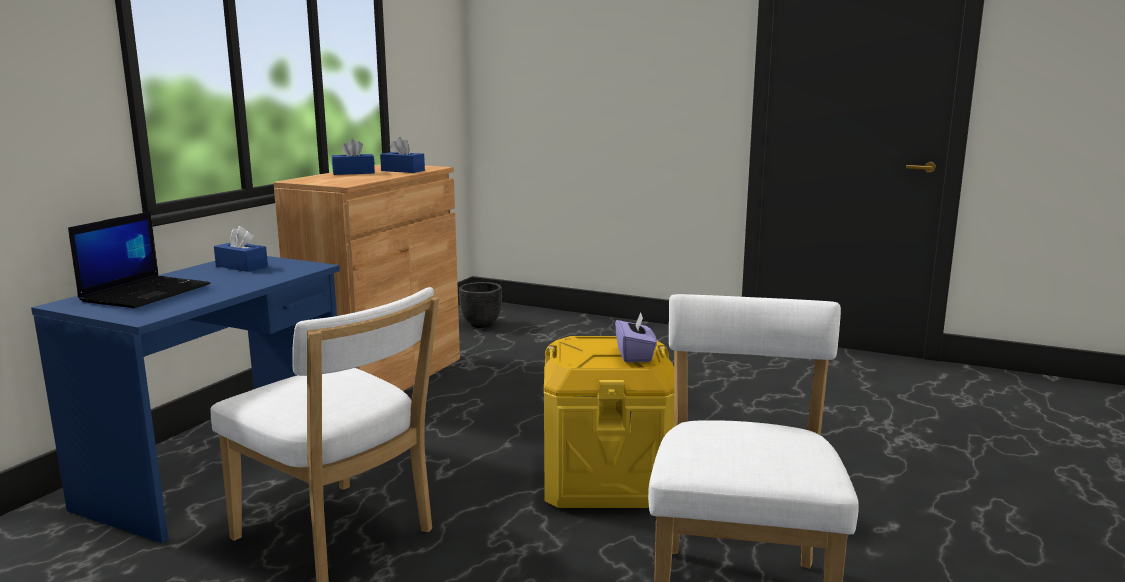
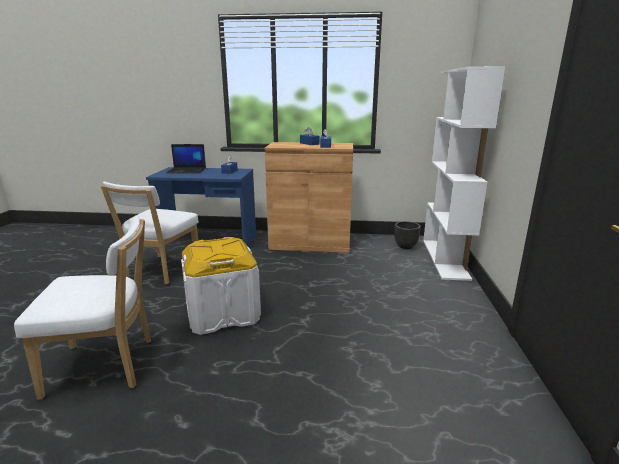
camera: 70 degrees right, 5 degrees up
yellow storage box [544,336,674,508] -> white storage box [181,237,261,335]
purple tissue box [615,312,657,362] -> none
none -> white bookcase [423,66,505,281]

